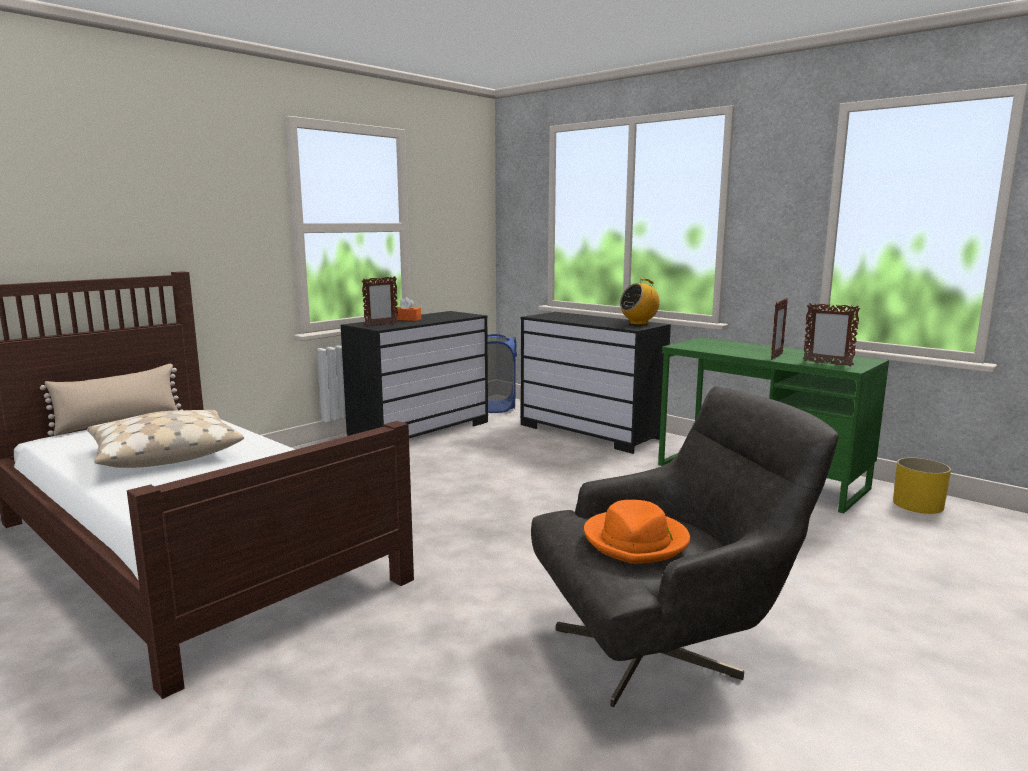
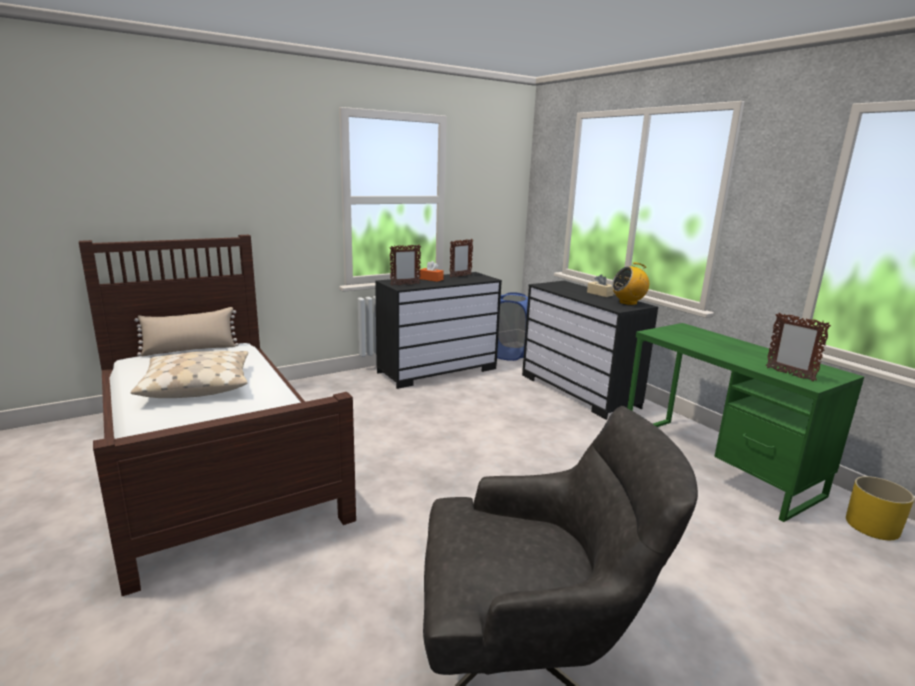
camera: 15 degrees right, 5 degrees up
orange hat [584,500,690,564] -> none
picture frame [771,298,788,360] -> picture frame moved to [450,239,473,277]
none -> beige tissue box [587,274,614,297]

